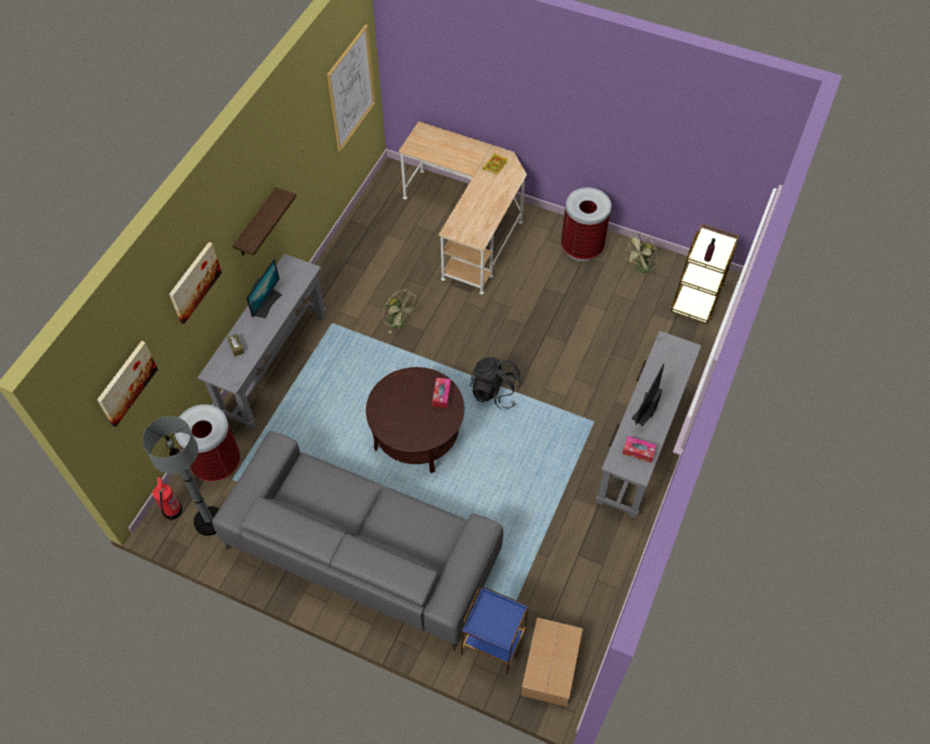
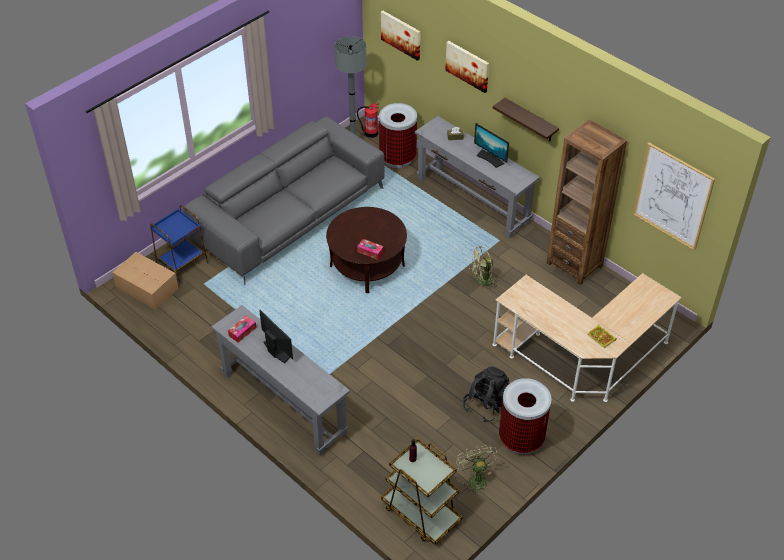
camera: 110 degrees right, 10 degrees down
black backpack [470,357,523,410] -> black backpack moved to [463,366,510,422]
none -> brown bookcase [547,120,627,285]

